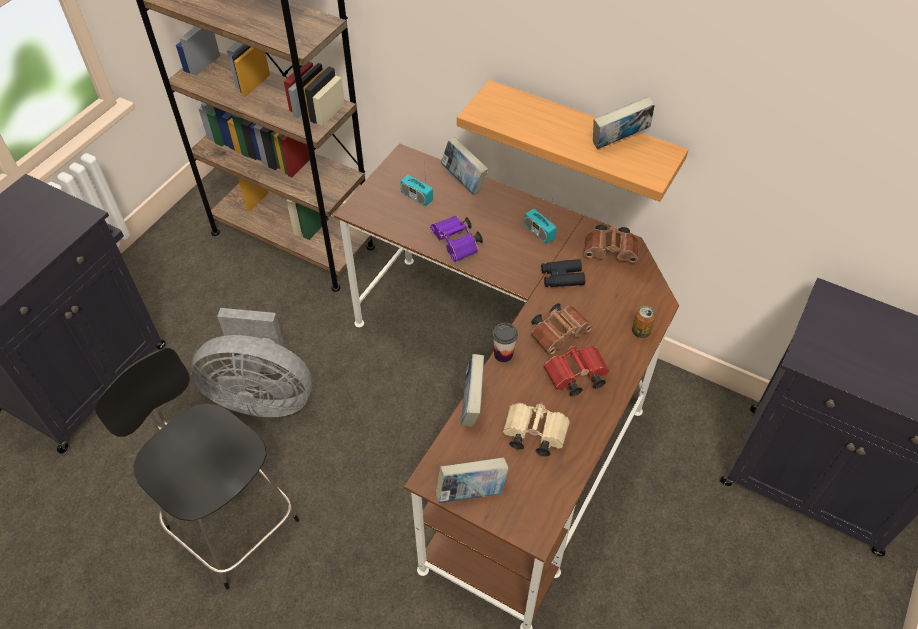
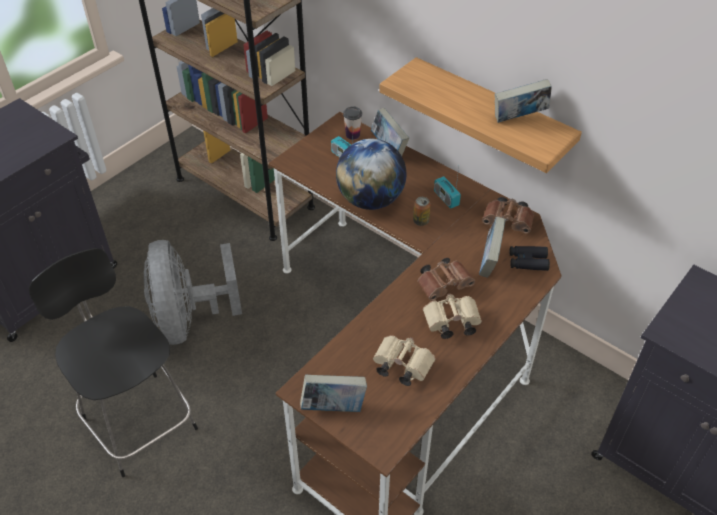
camera: 10 degrees right, 5 degrees down
grey fan [191,308,312,417] -> grey fan turned 60 degrees clockwise [144,240,242,345]
purple binoculars [430,216,483,262] -> globe [336,139,407,210]
book [461,354,484,427] -> book moved to [479,217,506,278]
cup [492,323,518,362] -> cup moved to [343,106,362,140]
black binoculars [541,259,585,287] -> black binoculars moved to [509,246,550,271]
red binoculars [544,345,609,396] -> beige binoculars [423,294,482,339]
can [632,306,655,338] -> can moved to [413,197,430,226]

